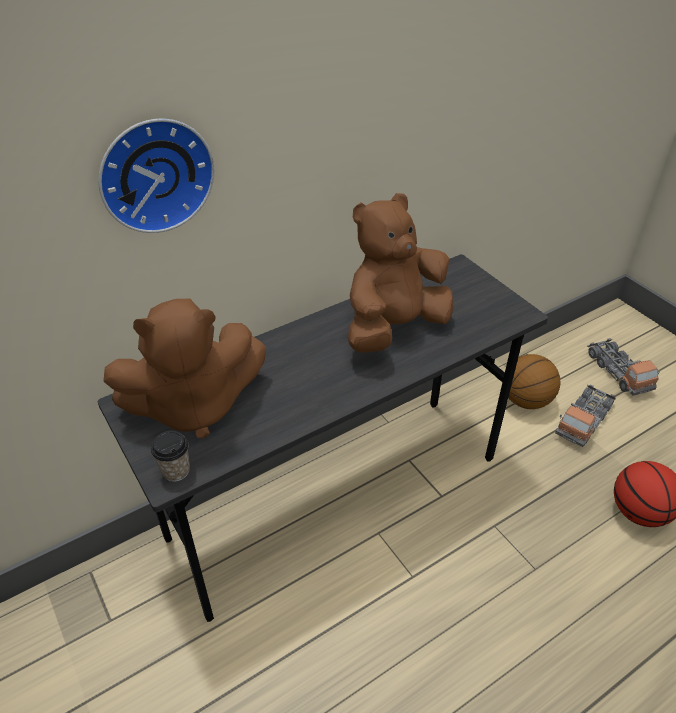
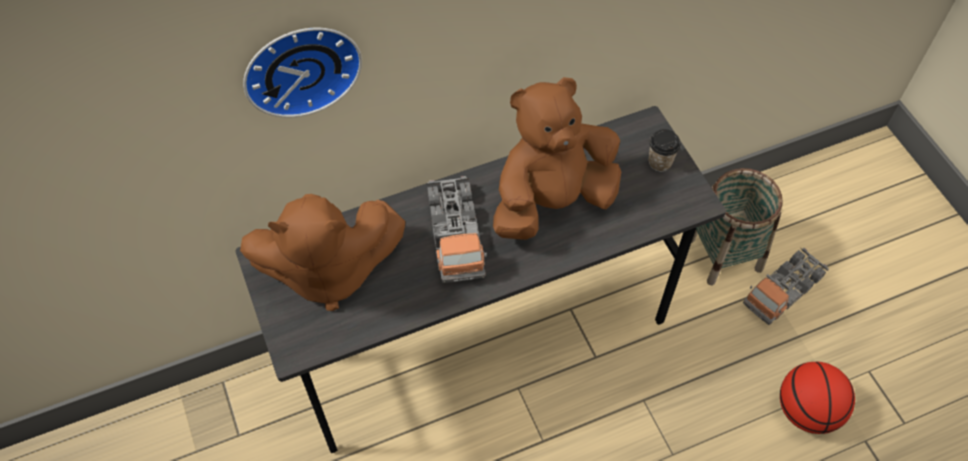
camera: 10 degrees right, 15 degrees up
cup [151,430,190,482] -> cup moved to [648,129,681,172]
basketball [508,354,560,409] -> basket [691,168,783,285]
toy truck [587,338,660,396] -> toy truck moved to [427,176,487,283]

